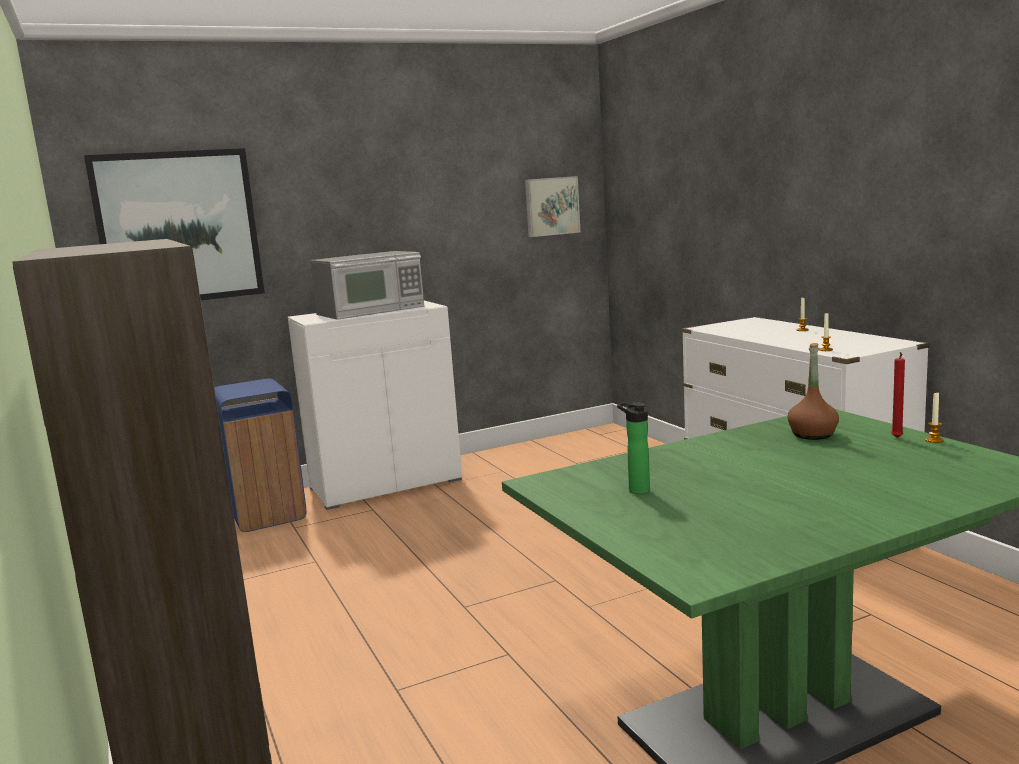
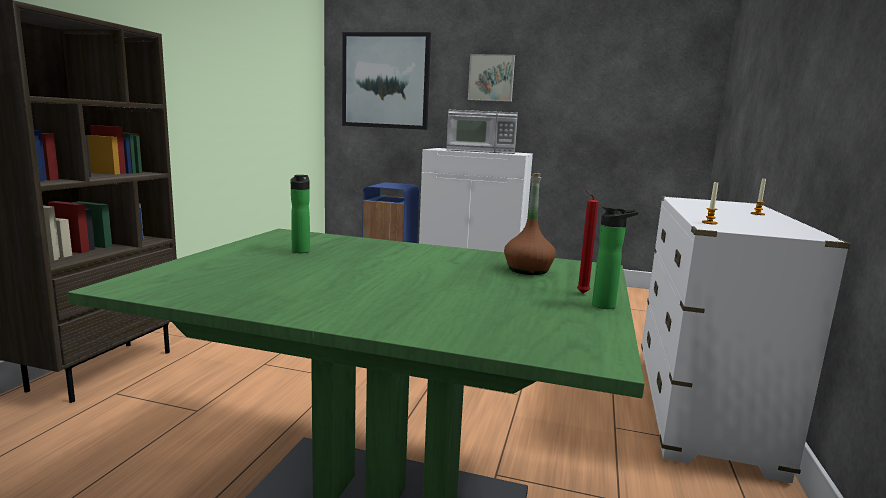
camera: 40 degrees right, 0 degrees up
picture [525,176,580,237] -> picture moved to [468,54,515,102]
candle [925,391,944,443] -> bottle [592,206,638,309]

